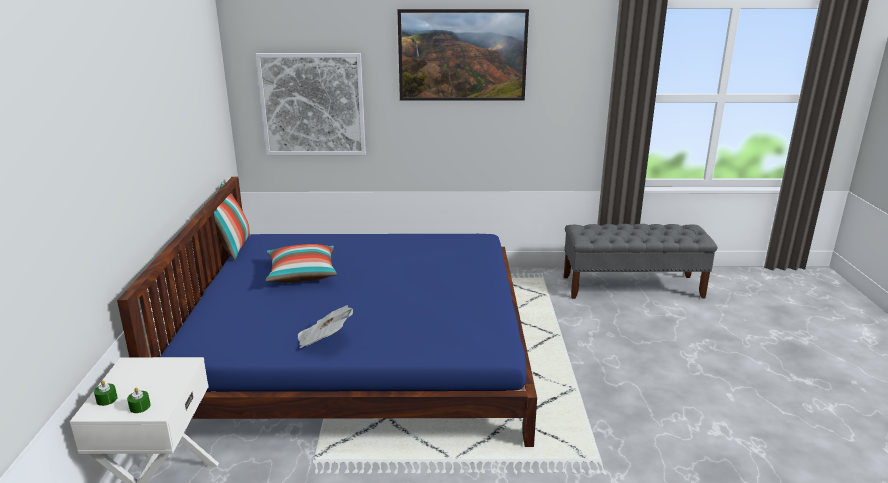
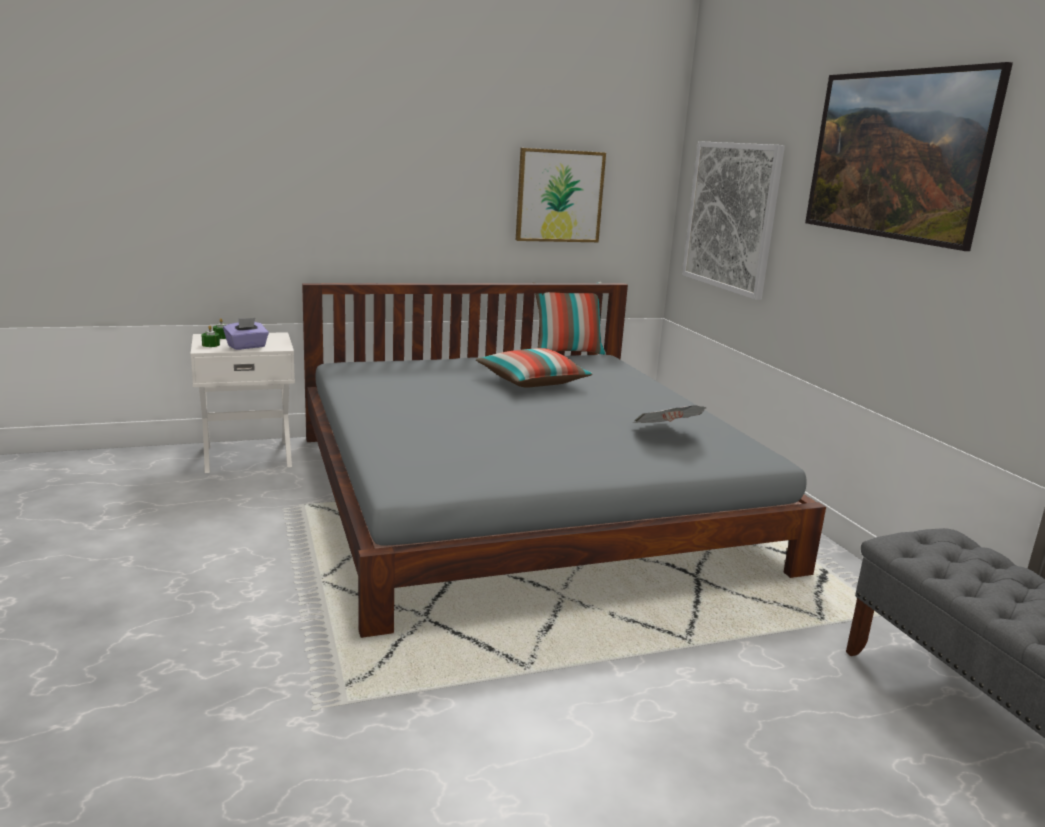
camera: 70 degrees right, 5 degrees down
blue bed [117,177,537,447] -> grey bed [302,283,826,638]
newspaper [298,305,353,348] -> newspaper moved to [634,405,706,423]
none -> purple tissue box [223,318,269,350]
none -> picture [516,148,606,242]

